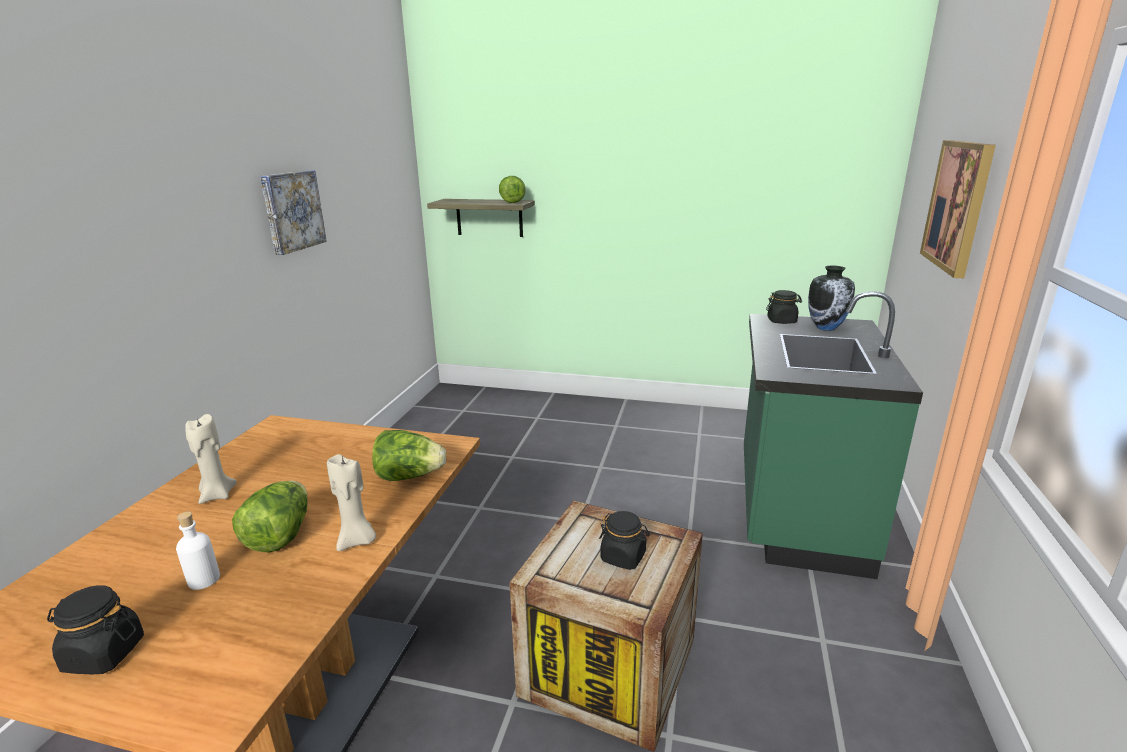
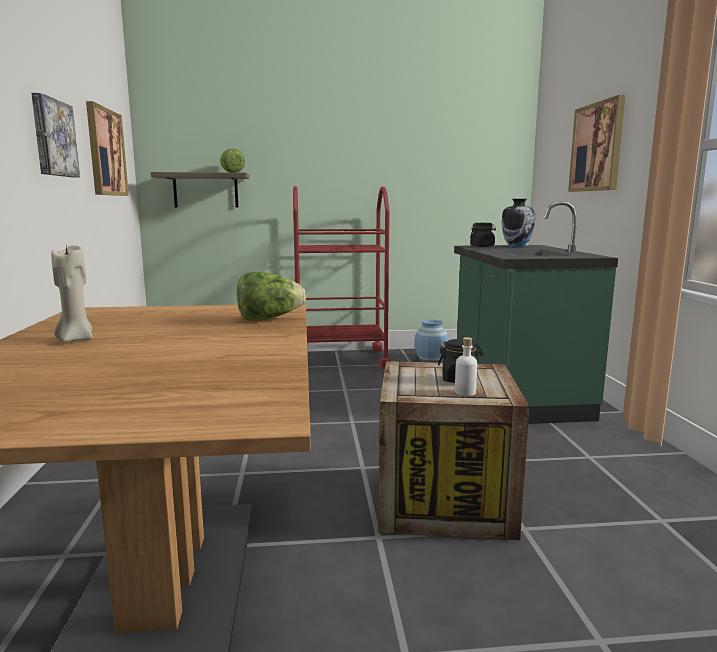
camera: 20 degrees left, 10 degrees down
black jar [47,585,144,674] -> none
white bottle [176,512,220,590] -> white bottle moved to [455,337,477,396]
lettuce [232,480,308,552] -> none
beige candle [327,454,376,551] -> none
none -> picture [86,101,129,196]
none -> red cart [293,186,391,369]
none -> blue vase [414,319,449,362]

